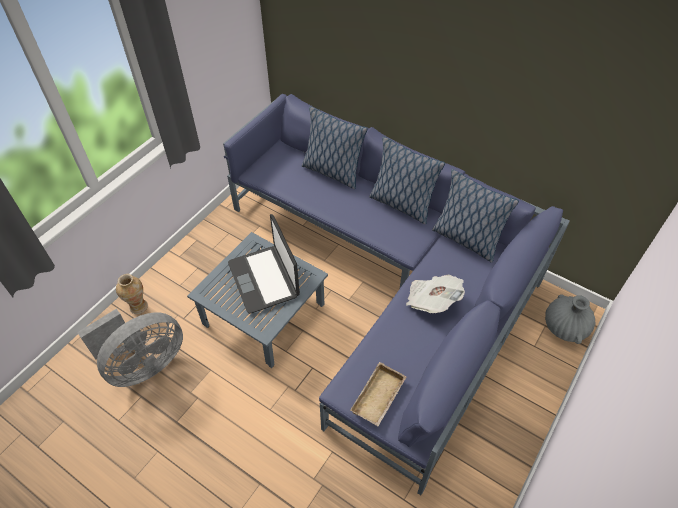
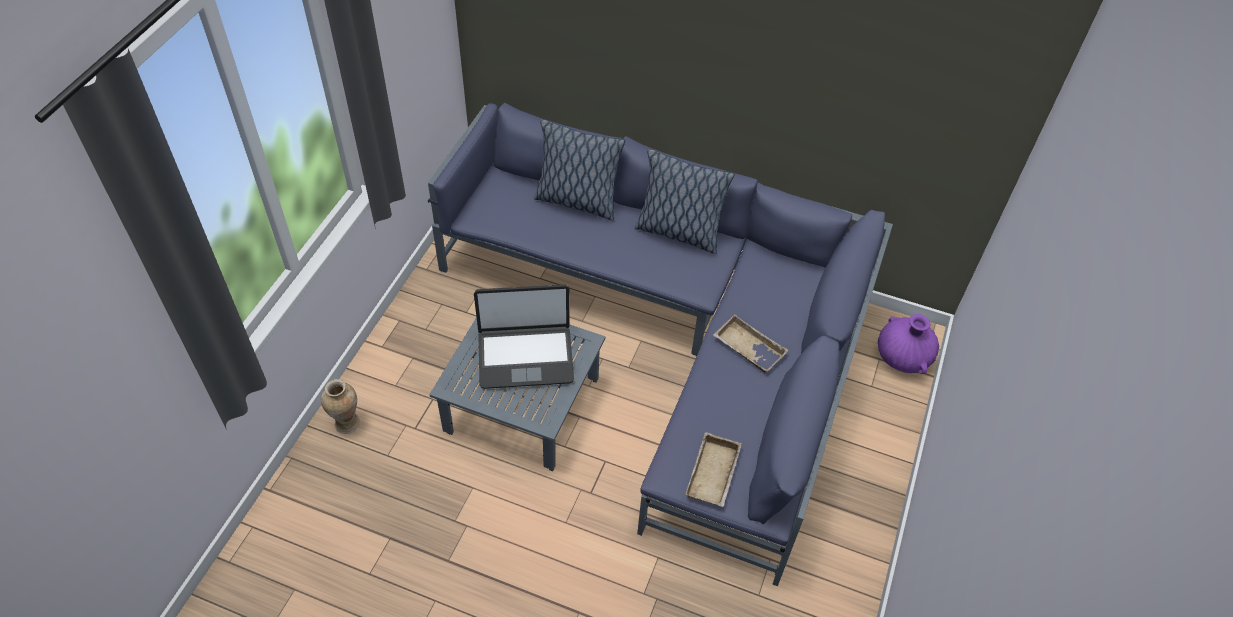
camera: 15 degrees left, 0 degrees up
grey fan [77,309,183,387] -> none
laptop [228,214,300,314] -> laptop turned 60 degrees counterclockwise [474,284,574,389]
newspaper [406,275,465,313] -> beige tray [713,314,788,372]
pillow [432,169,519,263] -> none
grey vase [545,294,596,344] -> purple vase [878,314,939,374]

